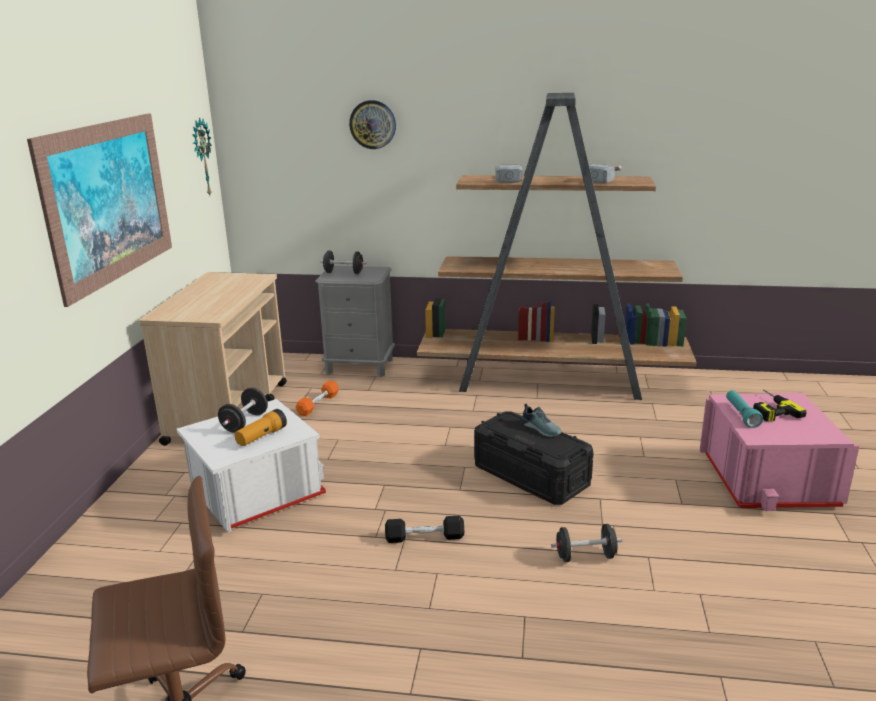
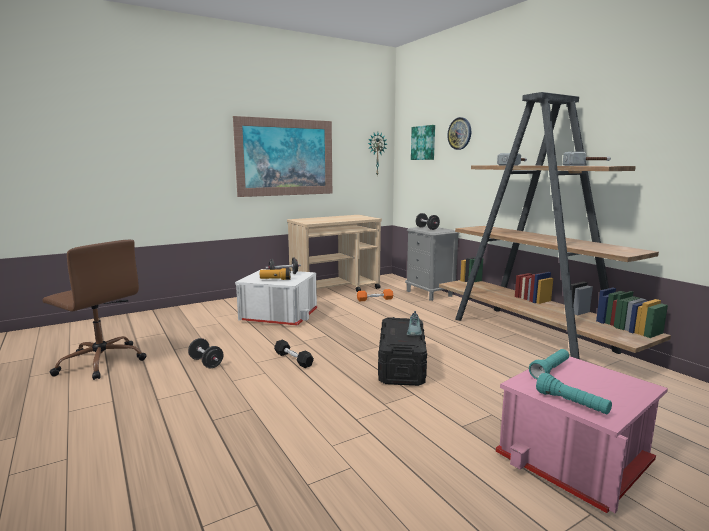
camera: 50 degrees right, 10 degrees down
black dumbbell [551,524,622,562] -> black dumbbell moved to [188,338,223,368]
power drill [753,389,807,422] -> none
none -> picture [411,125,435,160]
none -> turquoise flashlight [536,373,612,414]

